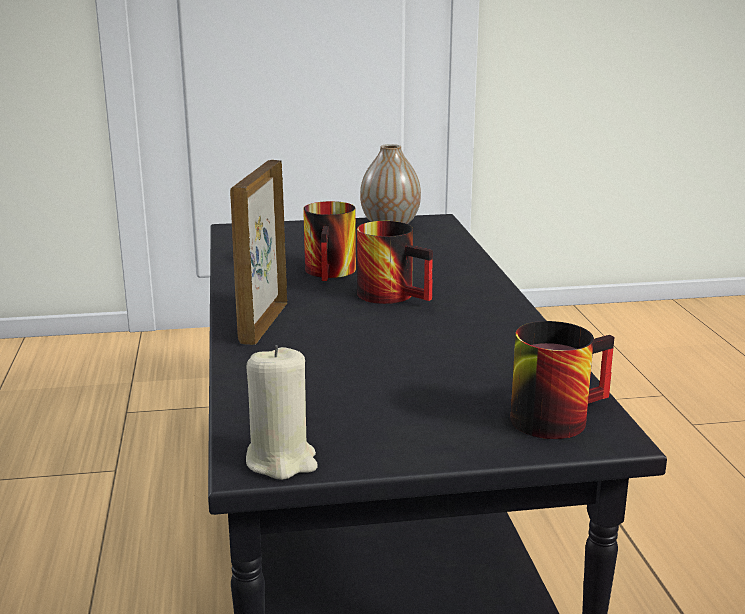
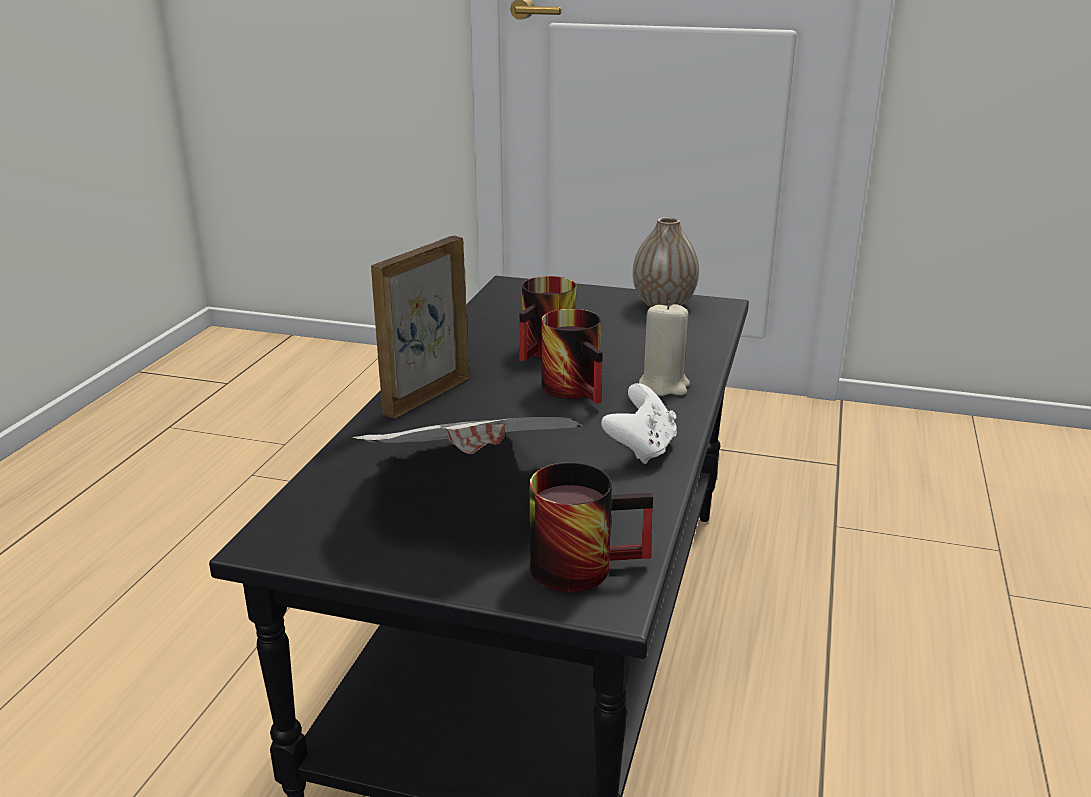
camera: 25 degrees right, 5 degrees up
beige candle [246,345,318,480] -> beige candle moved to [639,301,690,396]
none -> newspaper [353,417,584,454]
none -> white game controller [601,383,677,464]

